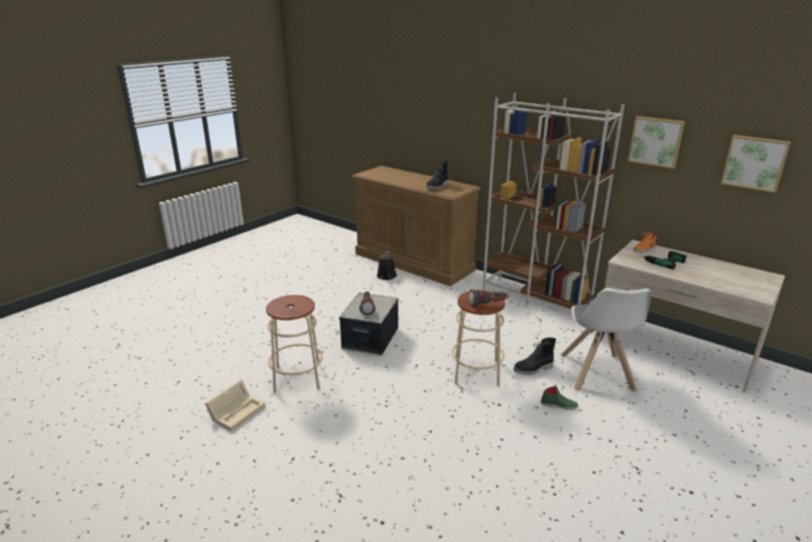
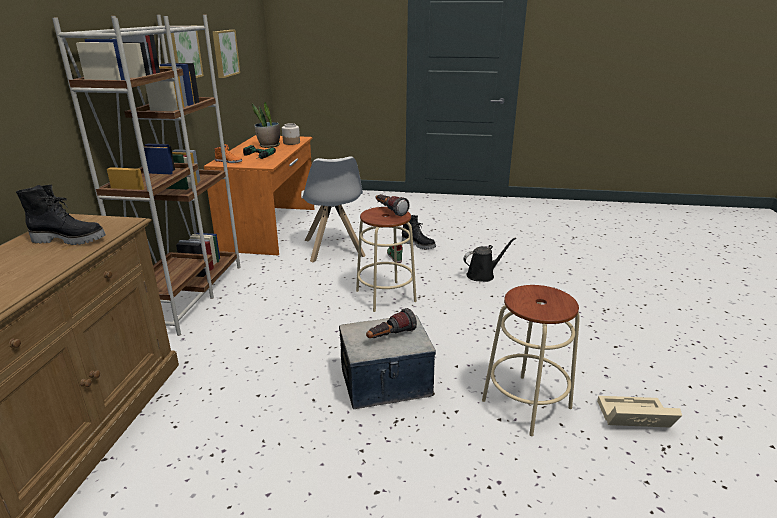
camera: 120 degrees left, 0 degrees up
black watering can [377,252,397,280] -> black watering can moved to [463,238,516,282]
black boot [513,338,556,375] -> black boot moved to [402,215,436,249]
chair [561,288,651,392] -> chair turned 105 degrees clockwise [301,156,366,262]
beige desk [604,240,785,393] -> orange desk [204,135,314,255]
none -> potted plant [252,102,280,148]
none -> jar [282,123,300,145]

